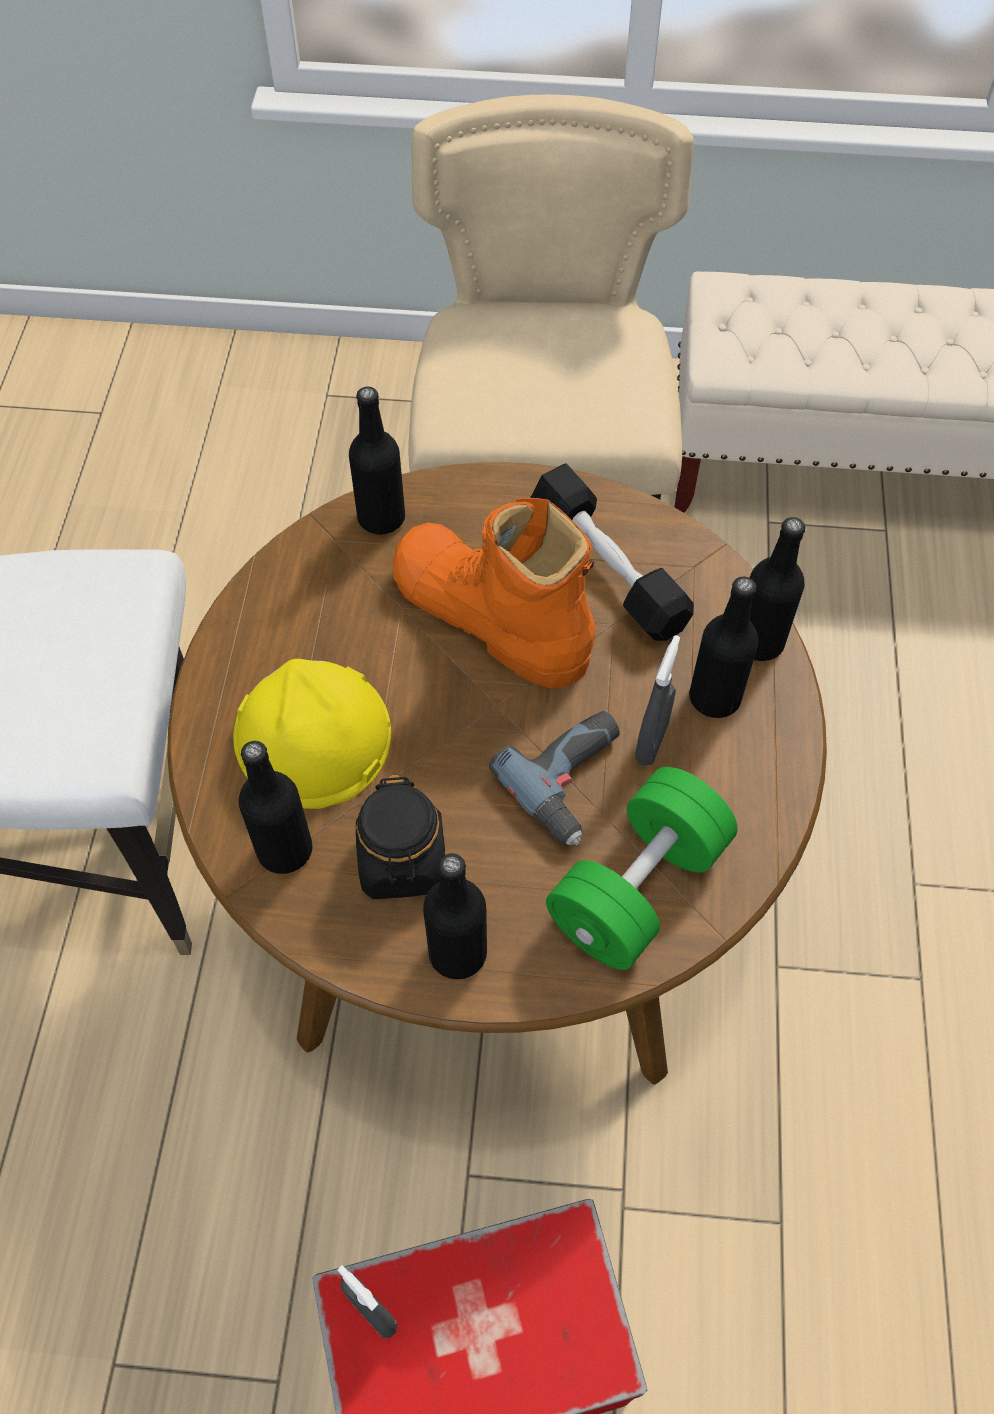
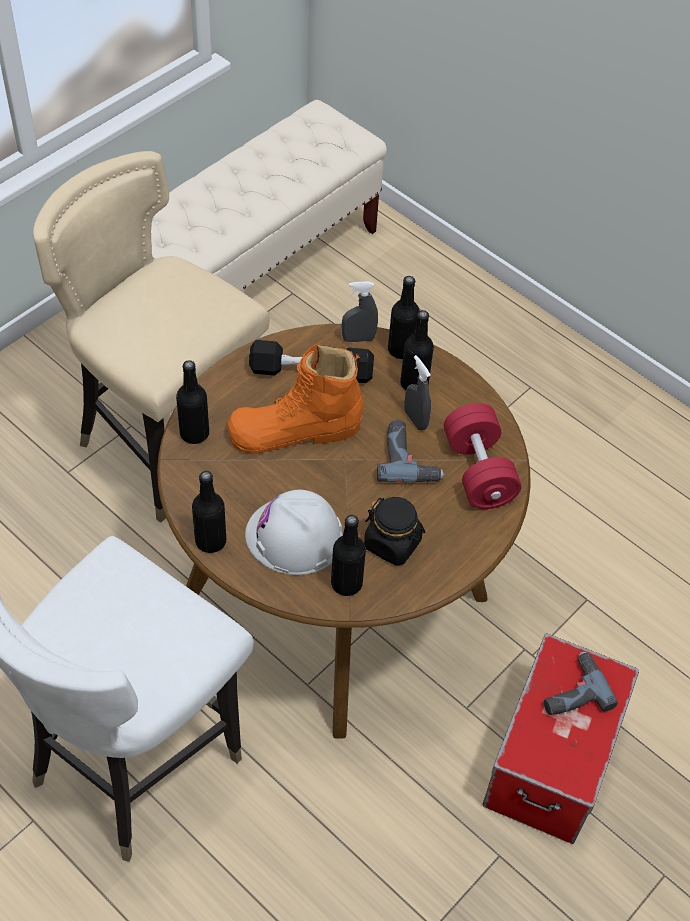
camera: 55 degrees left, 5 degrees down
yellow hard hat [233,659,391,809] -> white hard hat [245,490,343,575]
grey spray bottle [337,1265,398,1338] -> grey spray bottle moved to [342,281,378,343]
black bottle [423,853,487,979] -> black bottle moved to [192,471,226,553]
green dumbbell [546,767,738,970] -> red dumbbell [444,403,522,509]
none -> power drill [544,652,618,715]

